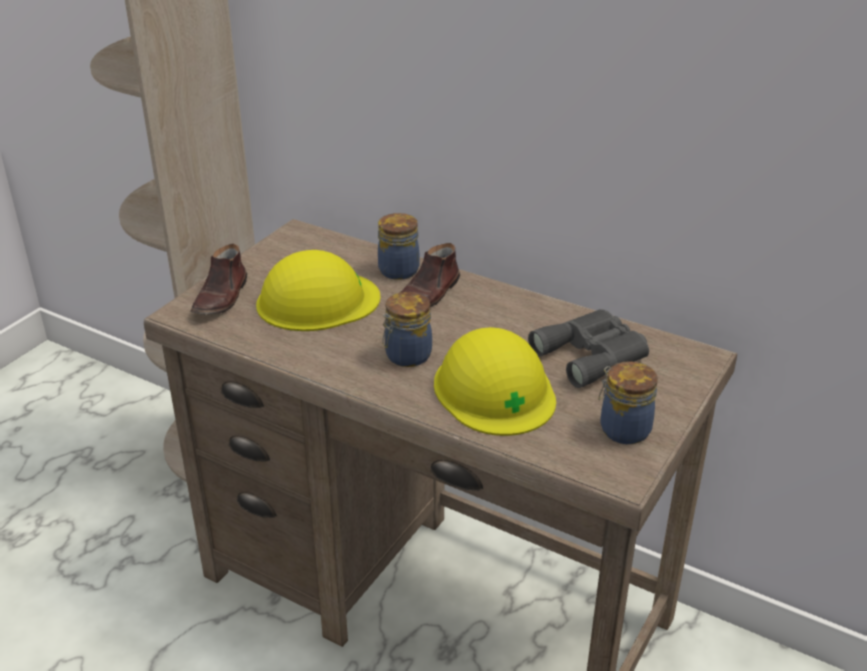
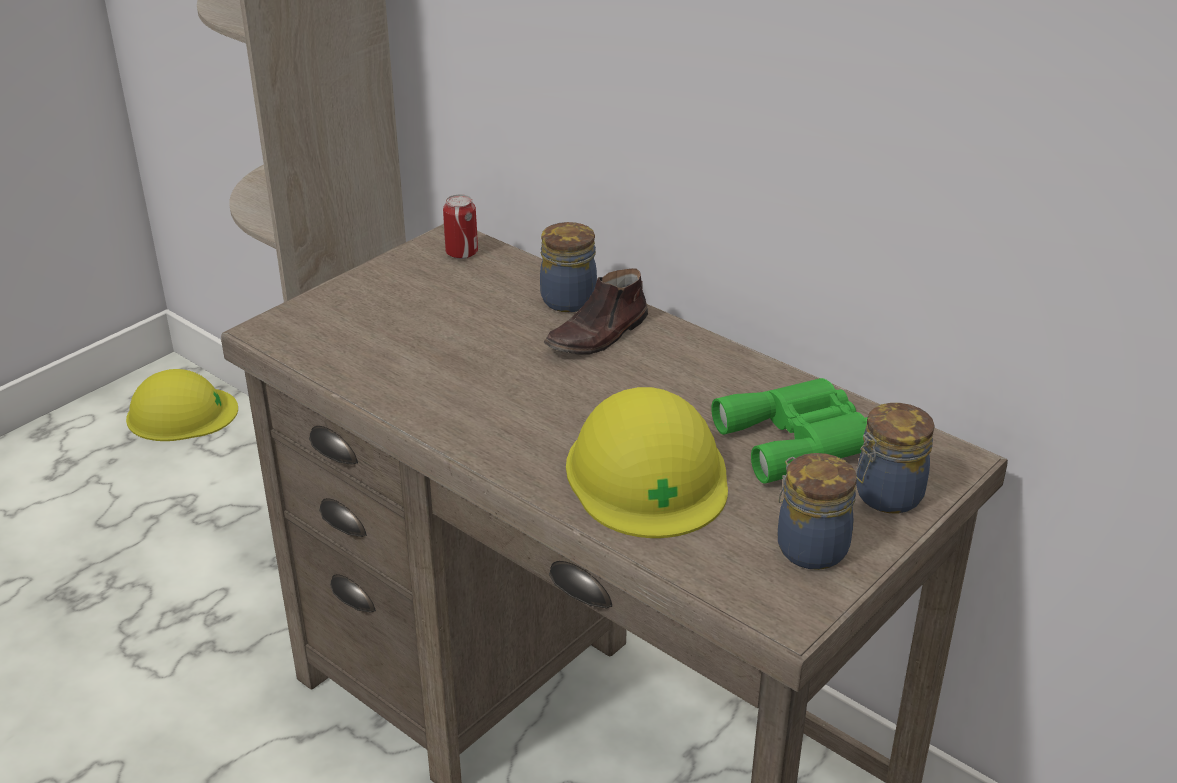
camera: 10 degrees right, 0 degrees up
brown shoe [191,244,247,315] -> none
yellow hard hat [256,250,380,331] -> yellow hard hat moved to [126,369,238,441]
jar [382,292,432,367] -> jar moved to [856,403,934,513]
grey binoculars [528,309,649,388] -> green binoculars [711,378,868,484]
none -> can [443,194,478,259]

